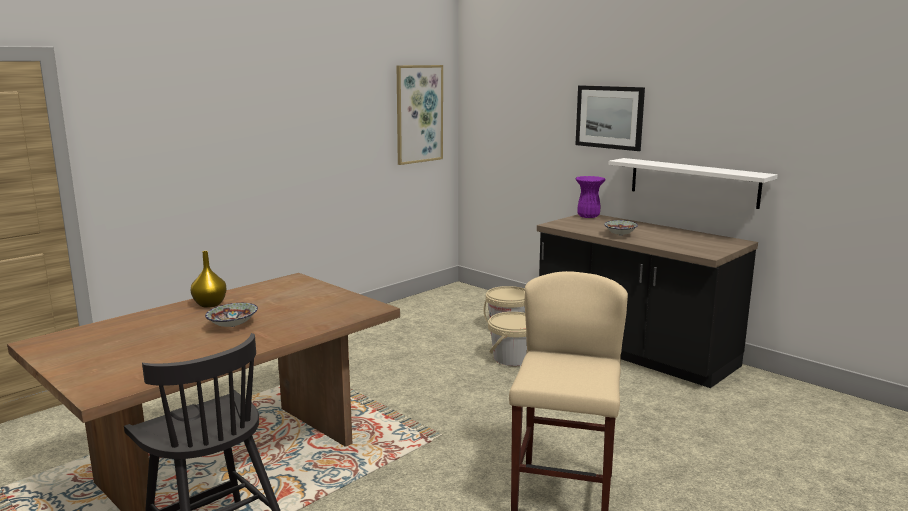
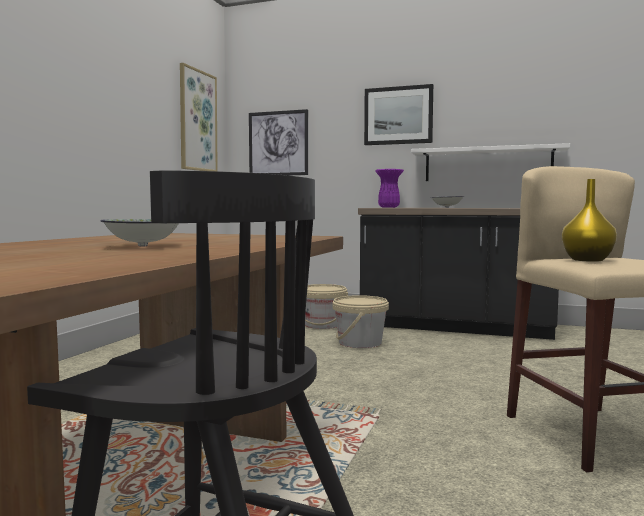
camera: 25 degrees left, 10 degrees down
yellow vase [191,251,226,308] -> yellow vase moved to [562,179,617,262]
none -> picture [249,109,308,175]

